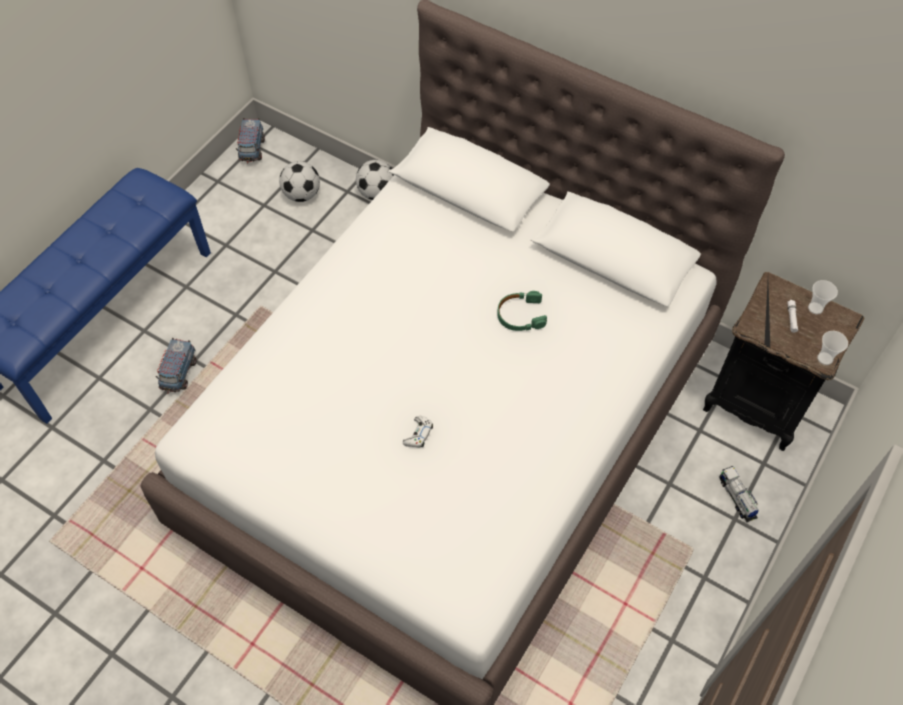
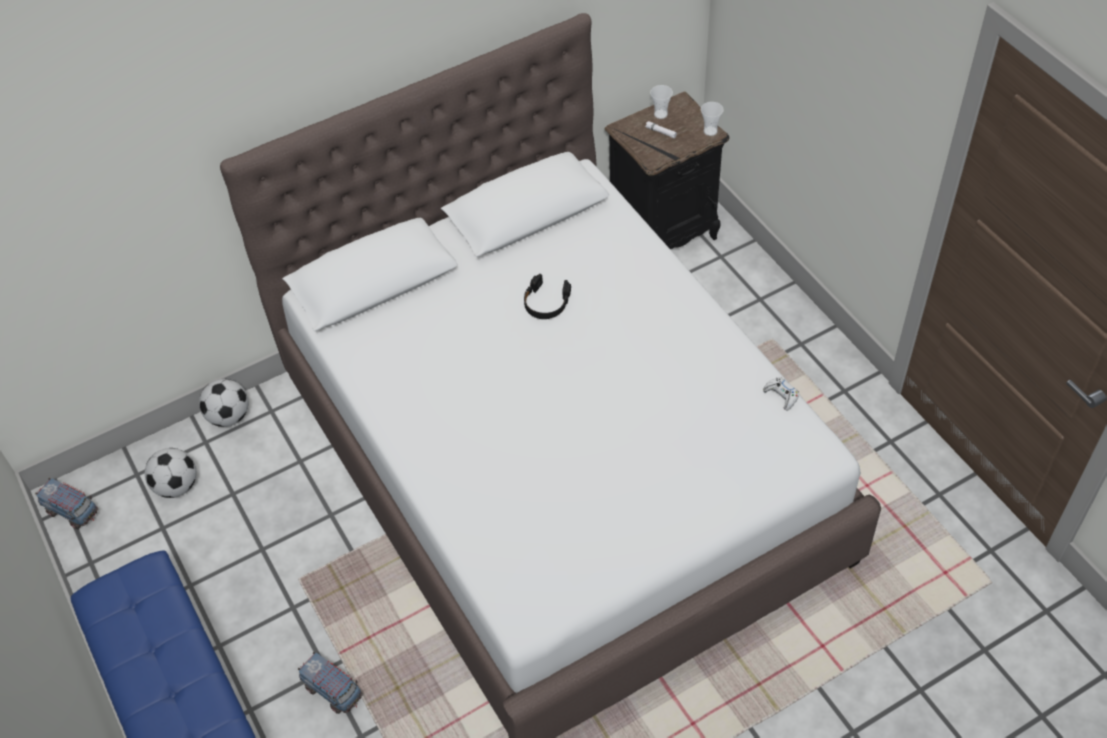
camera: 60 degrees left, 5 degrees down
white game controller [403,416,433,447] -> white game controller moved to [763,377,799,410]
green headphones [497,291,547,331] -> black headphones [524,274,571,319]
toy truck [719,466,759,522] -> none

